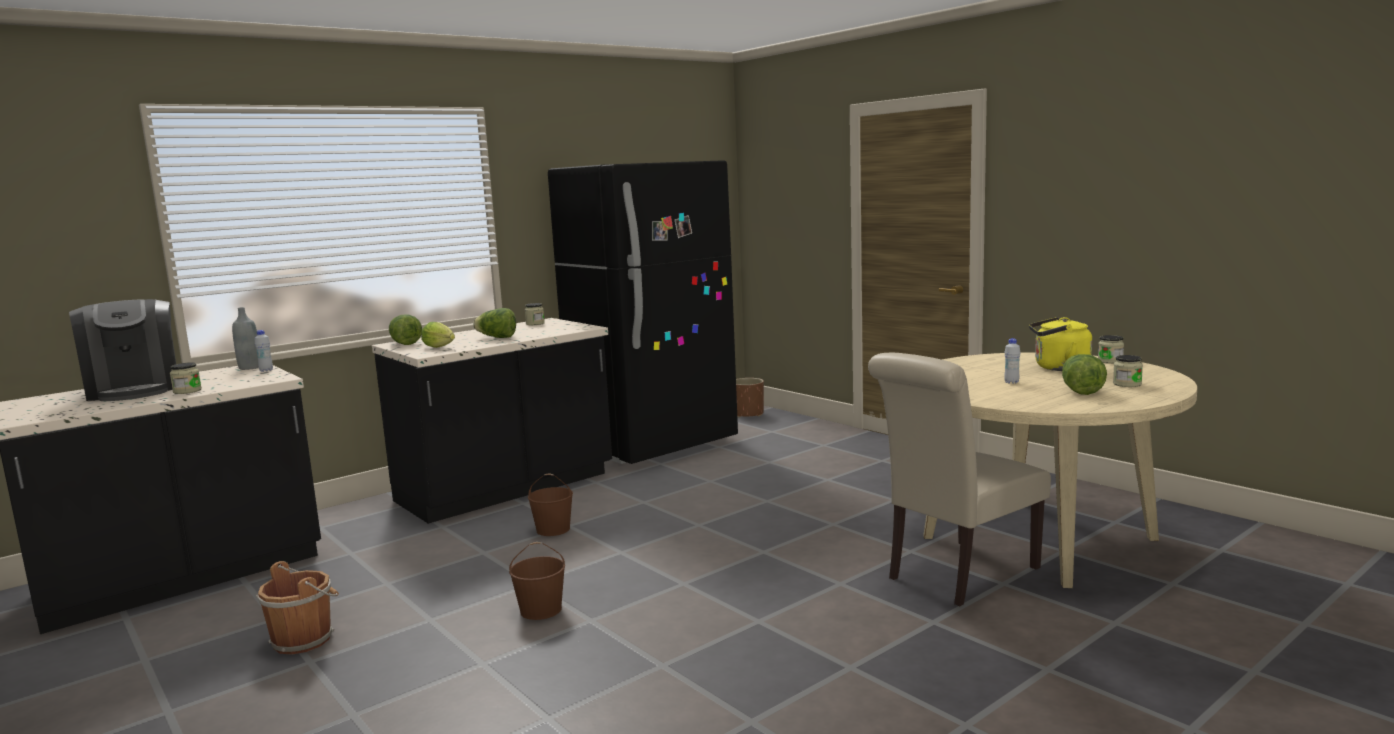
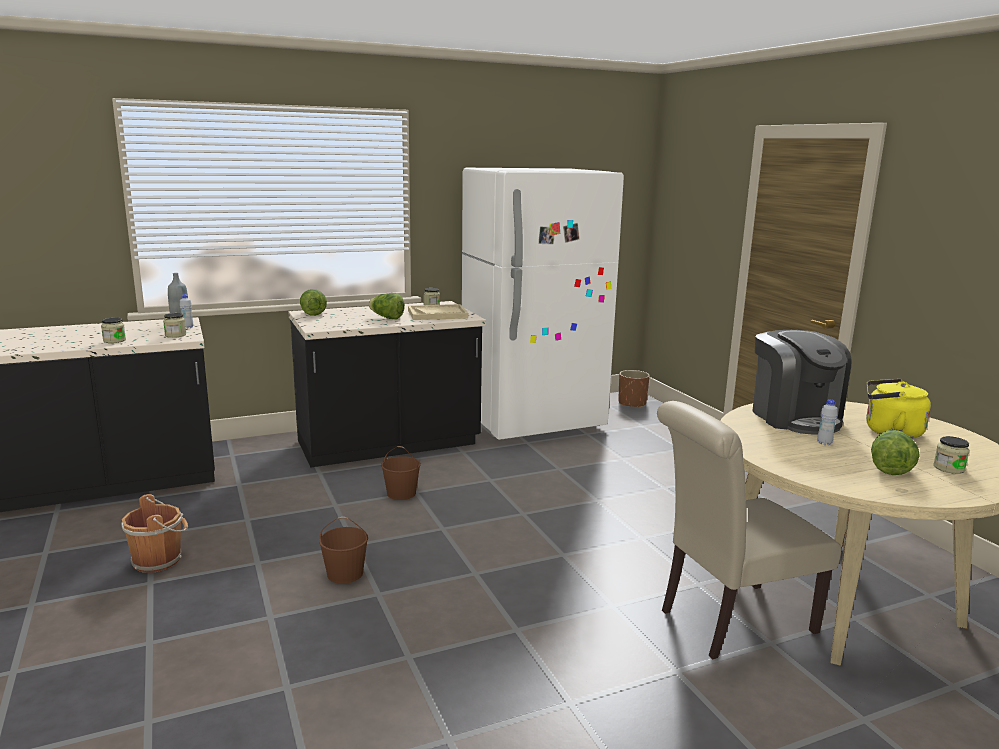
camera: 15 degrees right, 5 degrees up
coffee machine [69,299,176,401] -> coffee machine moved to [753,330,852,435]
lettuce [421,322,455,348] -> none
black fridge [548,160,738,464] -> white fridge [462,168,624,440]
jar [1098,335,1124,364] -> jar moved to [163,313,186,338]
none -> beige tray [408,304,468,320]

